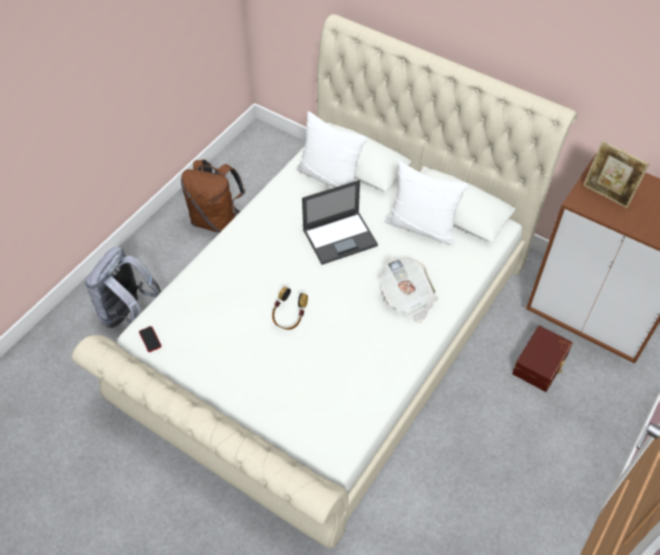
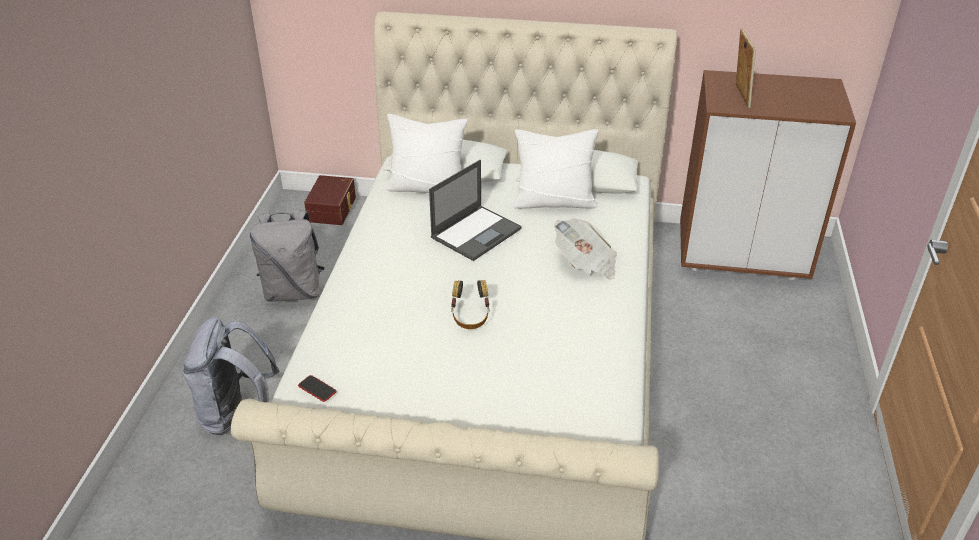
camera: 25 degrees left, 15 degrees down
brown backpack [181,159,245,233] -> grey backpack [250,209,324,302]
brown storage box [512,325,573,392] -> brown storage box moved to [304,175,356,225]
picture frame [583,141,649,208] -> picture frame turned 105 degrees counterclockwise [736,29,756,108]

